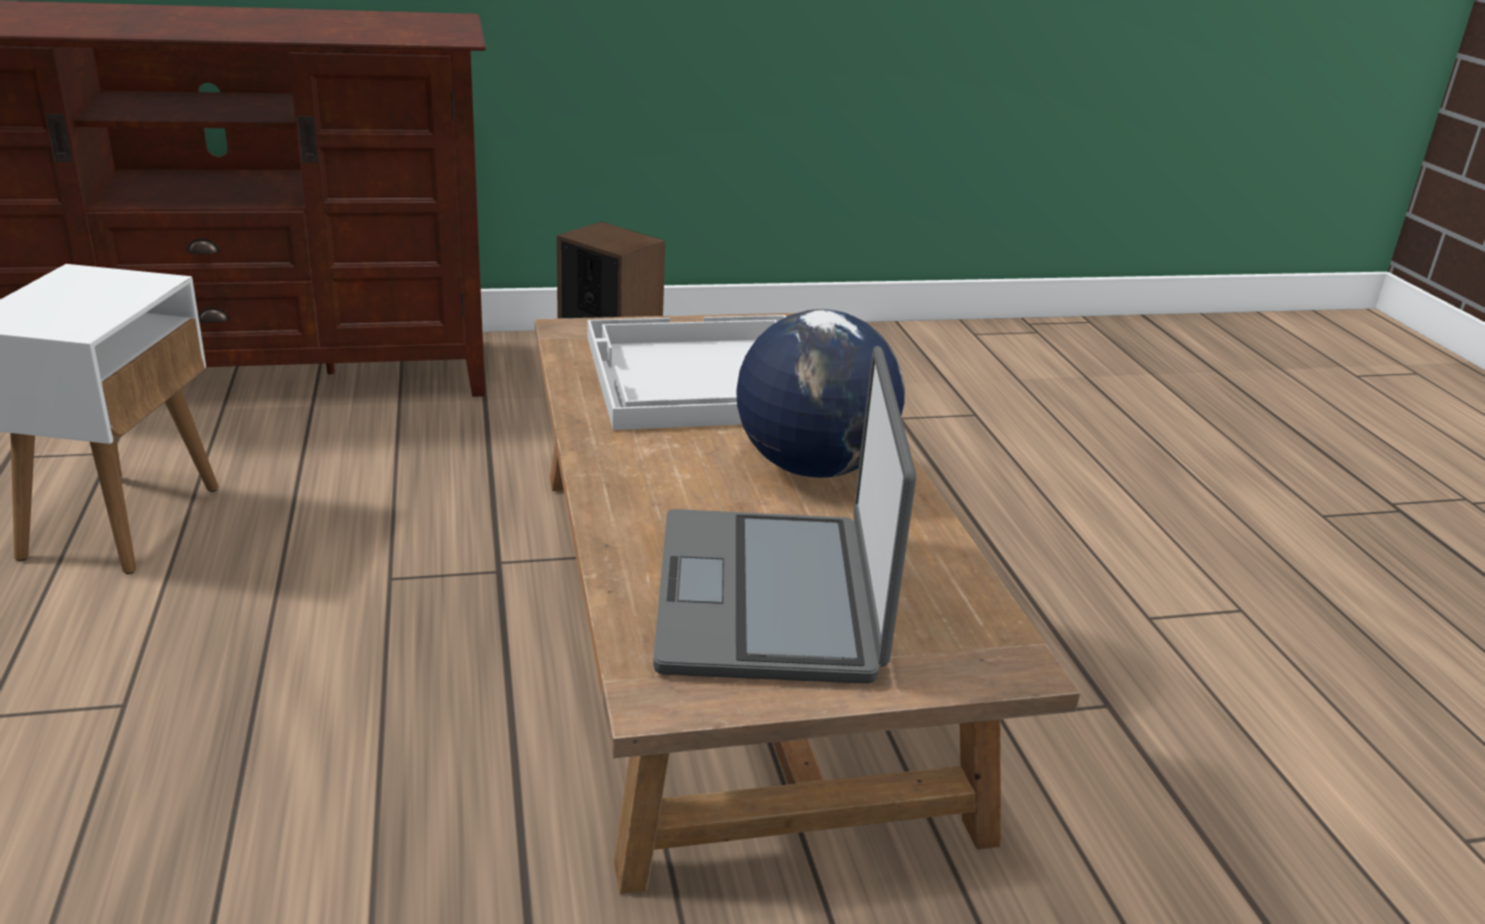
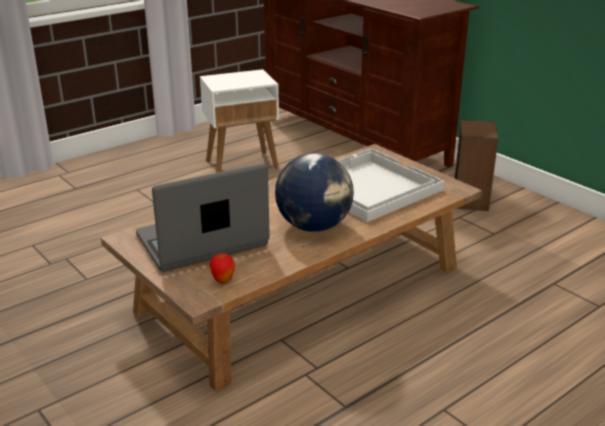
camera: 65 degrees right, 0 degrees up
none -> apple [209,253,235,284]

